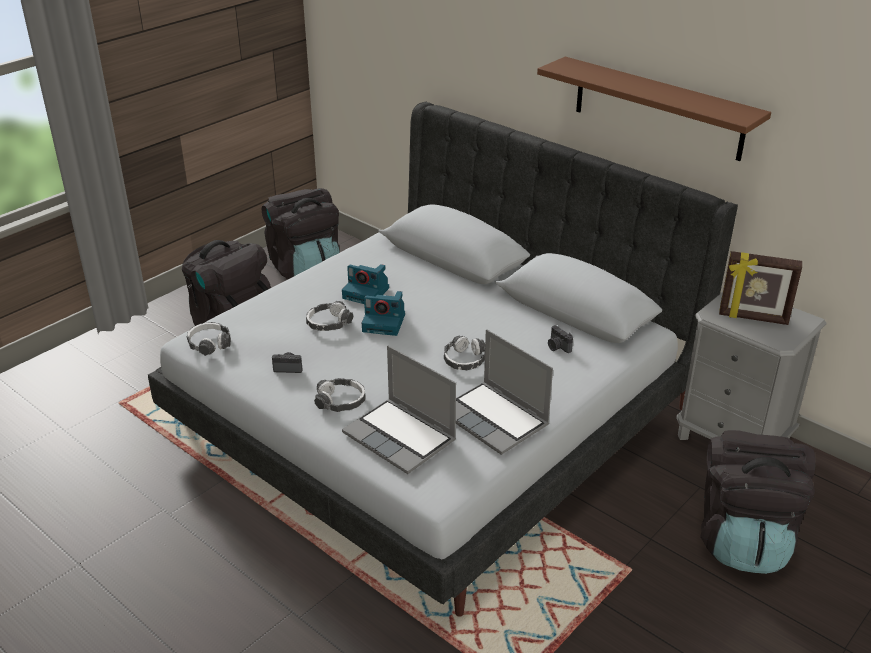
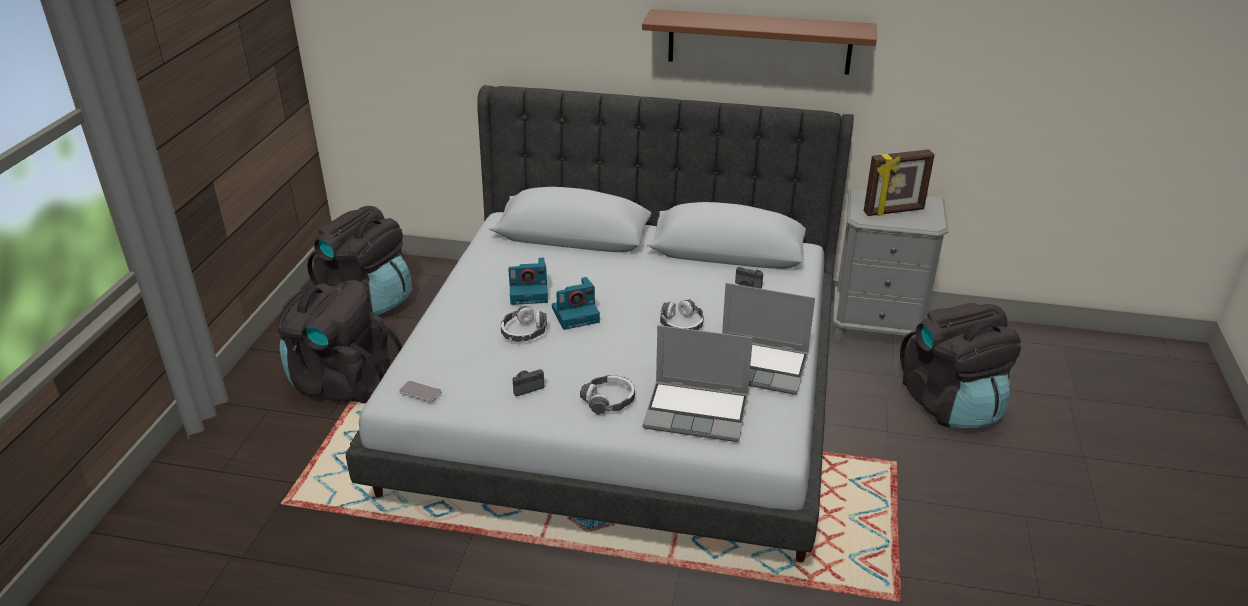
camera: 30 degrees left, 0 degrees up
headphones [187,322,231,356] -> phone [399,380,441,402]

